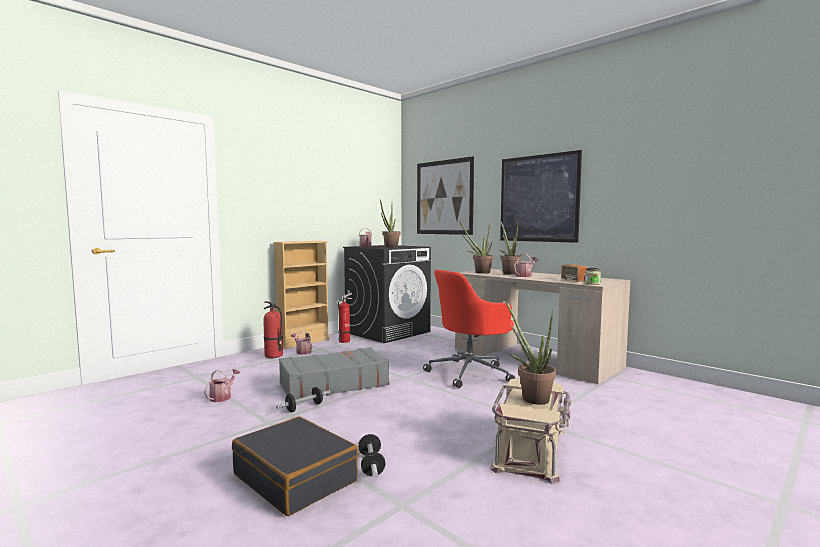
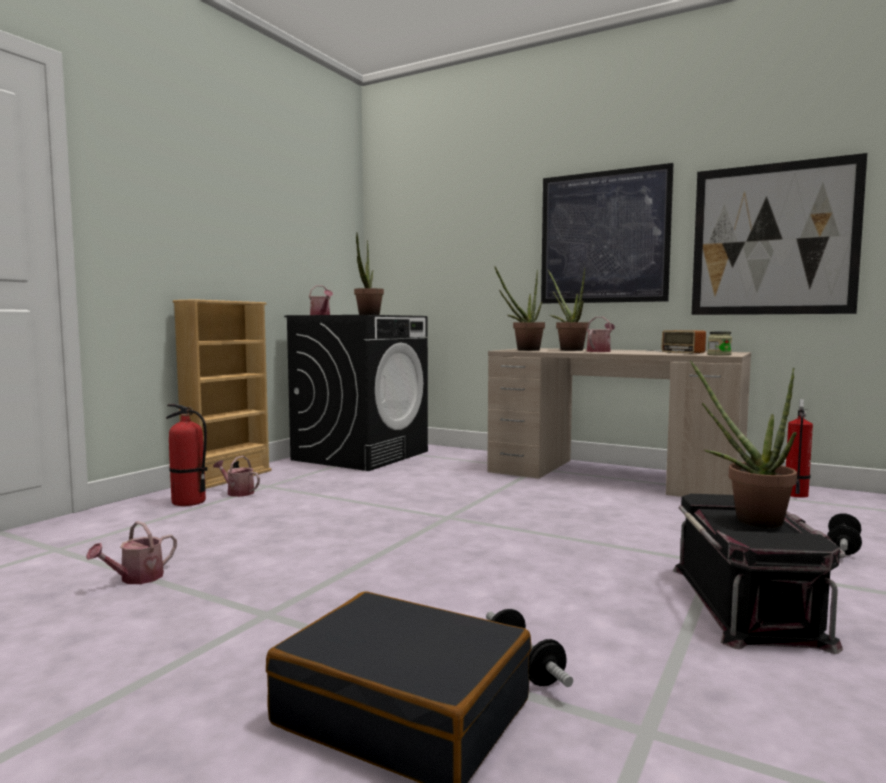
camera: 15 degrees left, 0 degrees up
watering can [204,369,240,402] -> watering can turned 150 degrees counterclockwise [86,521,177,584]
dumbbell [276,387,330,412] -> dumbbell moved to [827,513,862,555]
grey suitcase [279,347,390,400] -> none
fire extinguisher [338,292,352,343] -> fire extinguisher moved to [786,399,813,498]
picture [417,156,474,235] -> picture moved to [692,153,867,315]
red office chair [423,270,515,388] -> none
beige storage box [490,378,571,484] -> black storage box [673,494,846,654]

